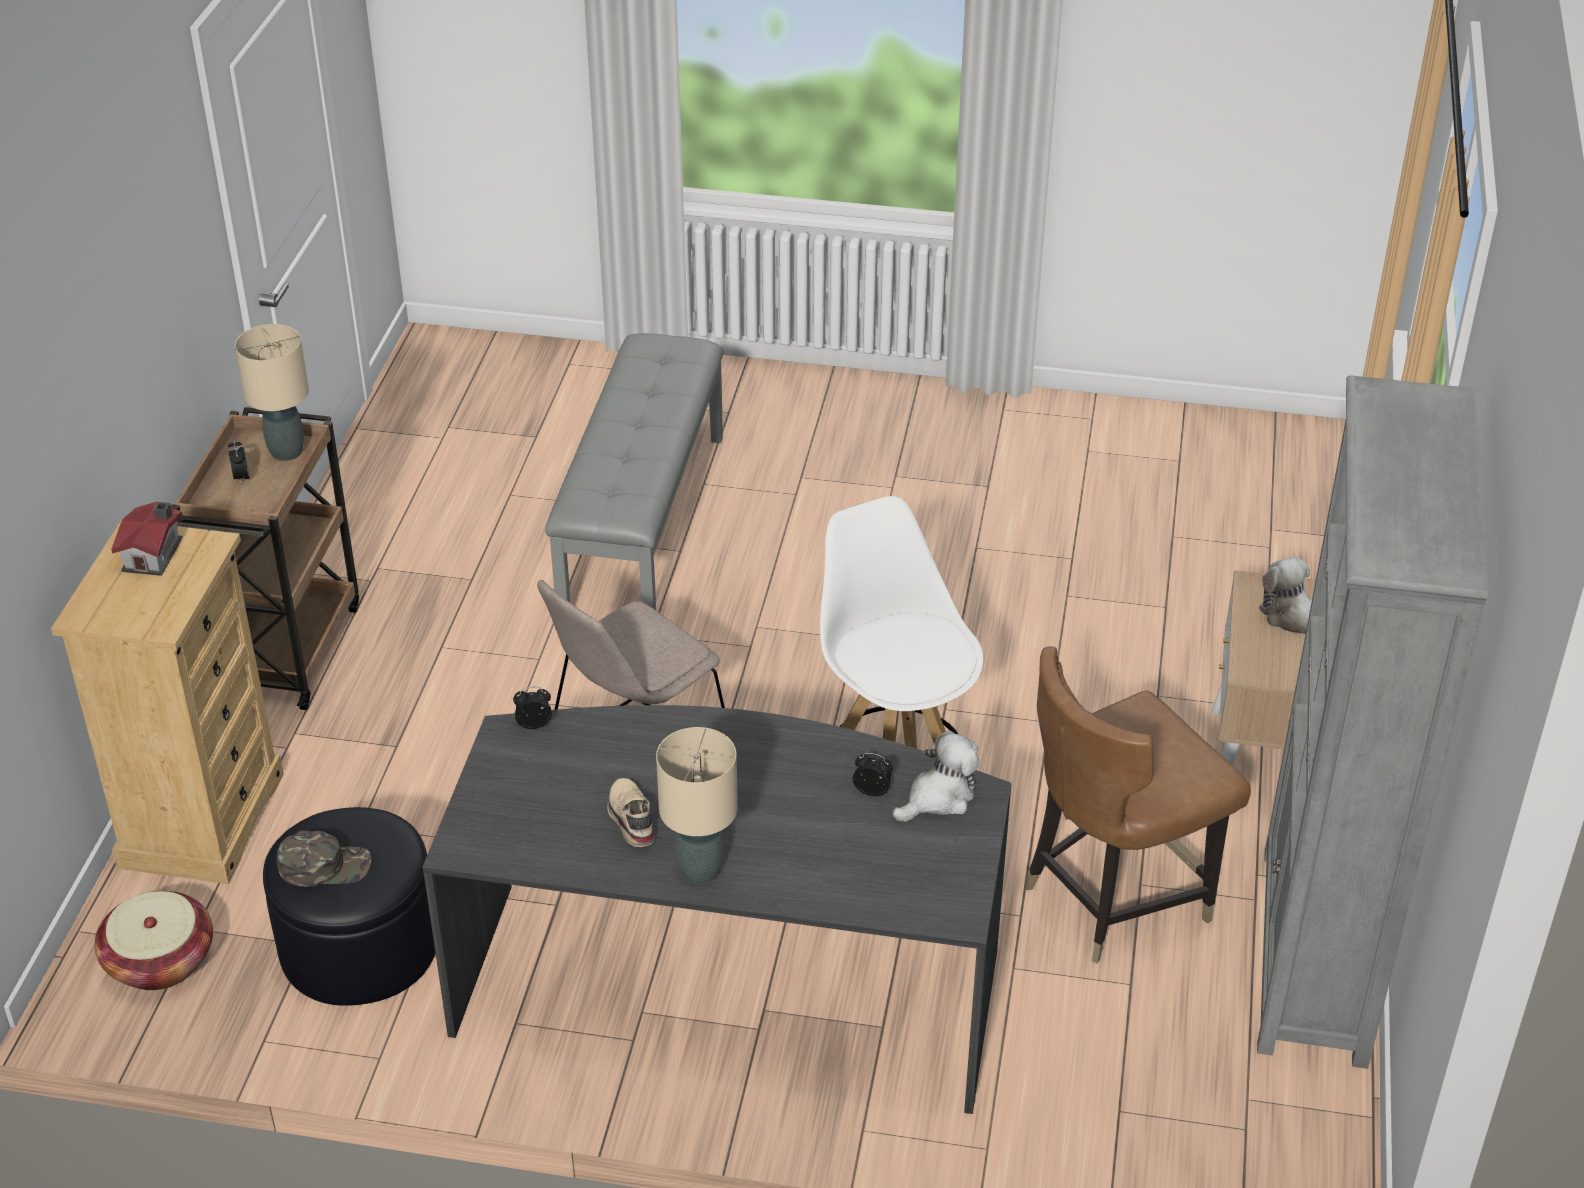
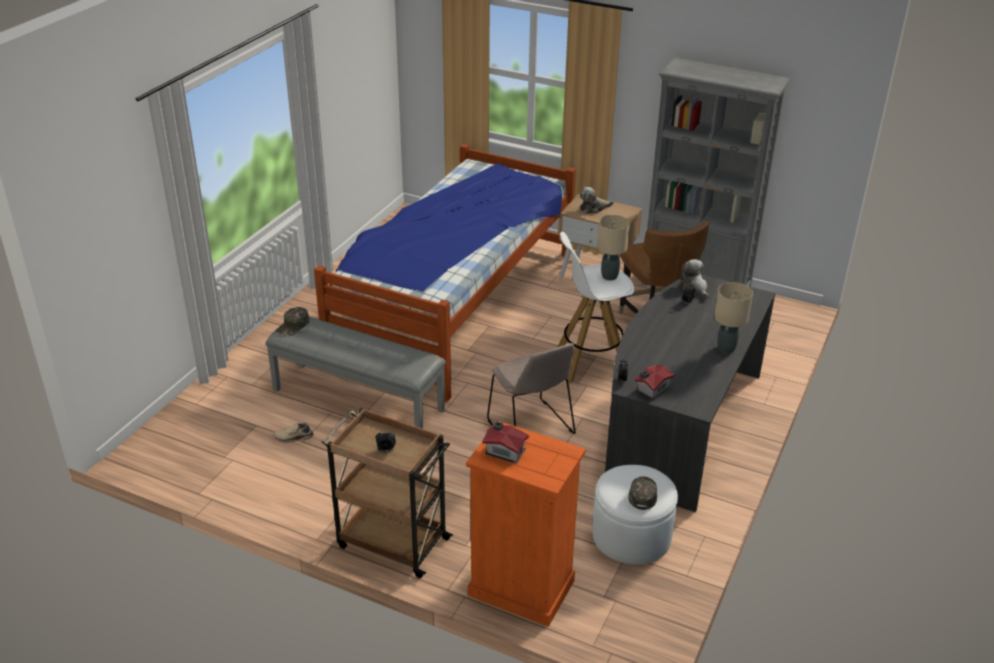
camera: 75 degrees left, 5 degrees down
beige dresser [51,520,284,884] -> orange dresser [466,421,586,627]
basket [95,891,213,990] -> none
beige table lamp [235,324,309,461] -> beige table lamp moved to [597,215,630,281]
black ottoman [263,807,436,1006] -> white ottoman [592,465,678,565]
beige shoe [607,778,655,847] -> beige shoe moved to [274,423,314,443]
none -> green cap [276,307,309,336]
none -> bed [314,144,576,402]
none -> toy house [635,365,674,400]

